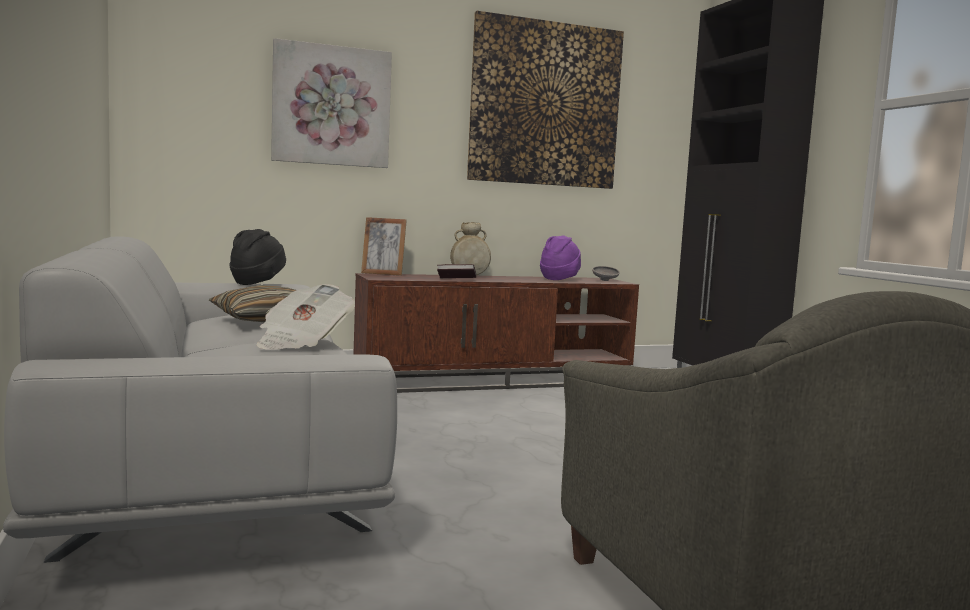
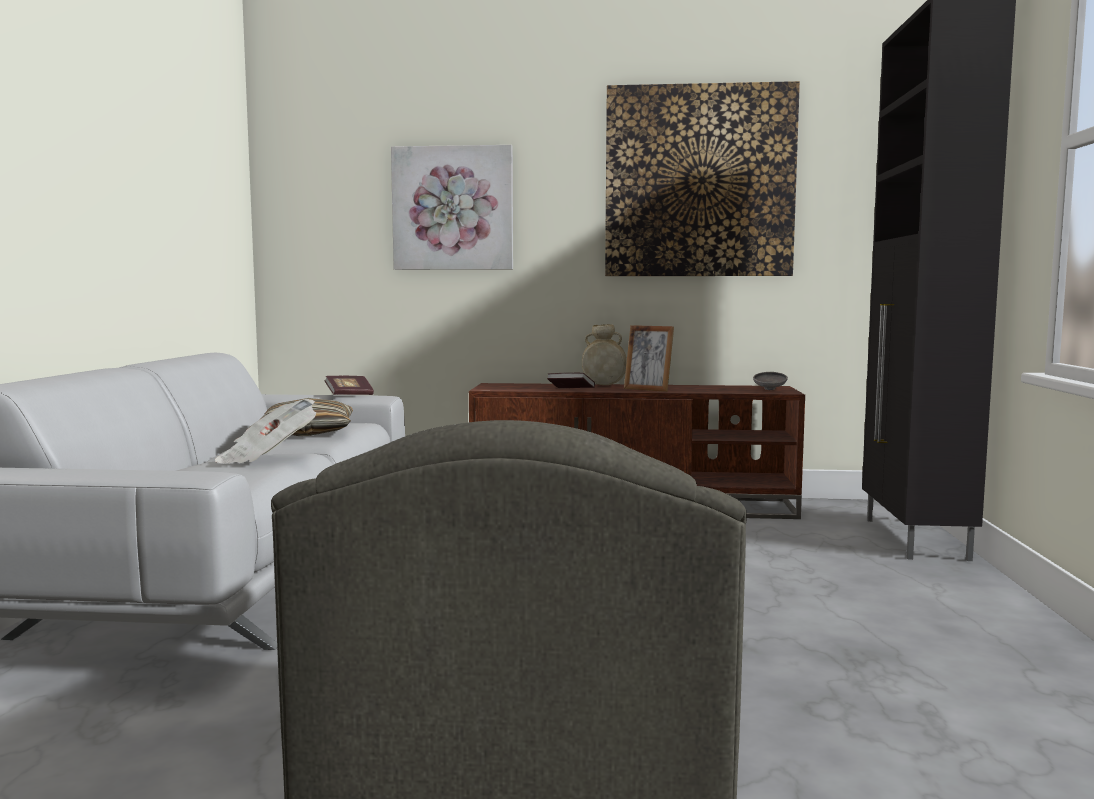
camera: 25 degrees right, 0 degrees up
black hat [229,229,286,285] -> book [325,376,374,395]
picture frame [361,217,407,276] -> picture frame moved to [624,325,674,392]
purple hat [540,235,581,280] -> none

